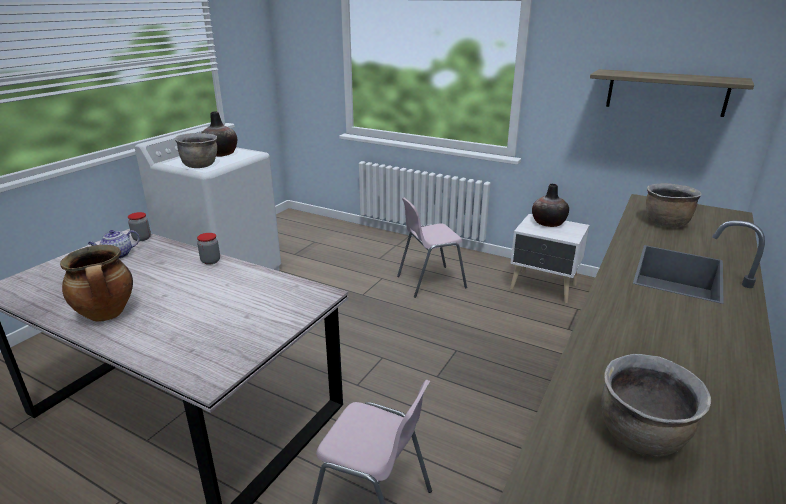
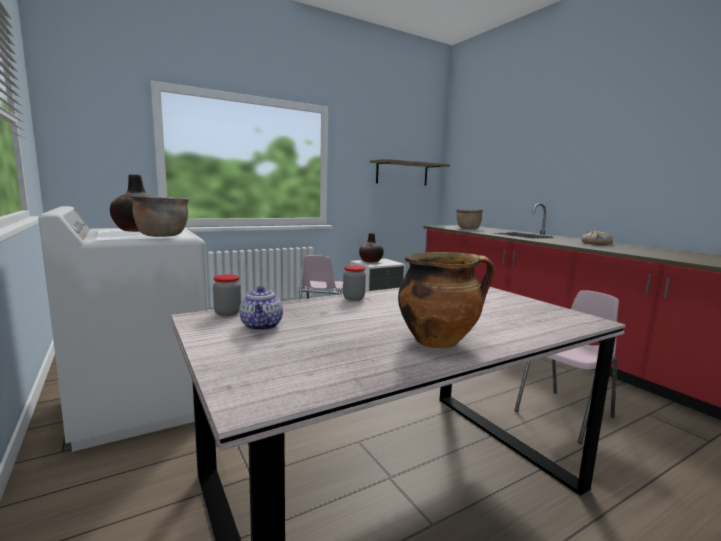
camera: 60 degrees left, 15 degrees down
brown cooking pot [601,354,711,457] -> none
none -> bread [581,230,613,245]

